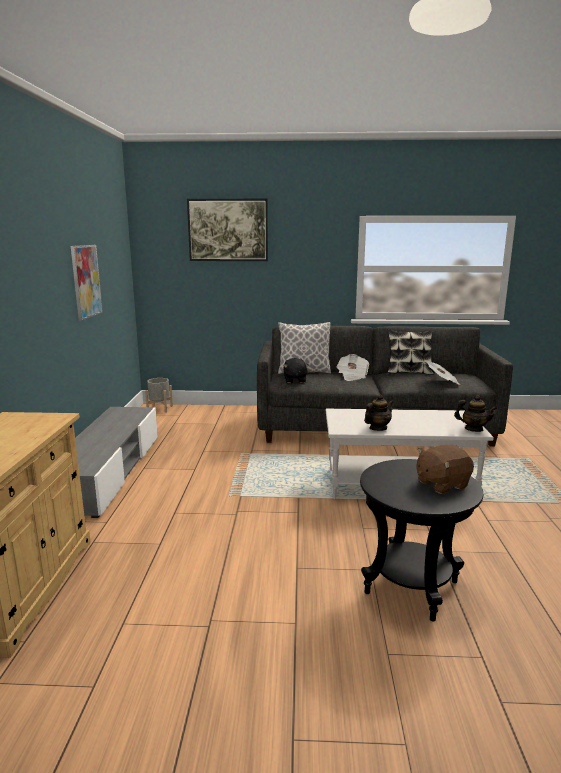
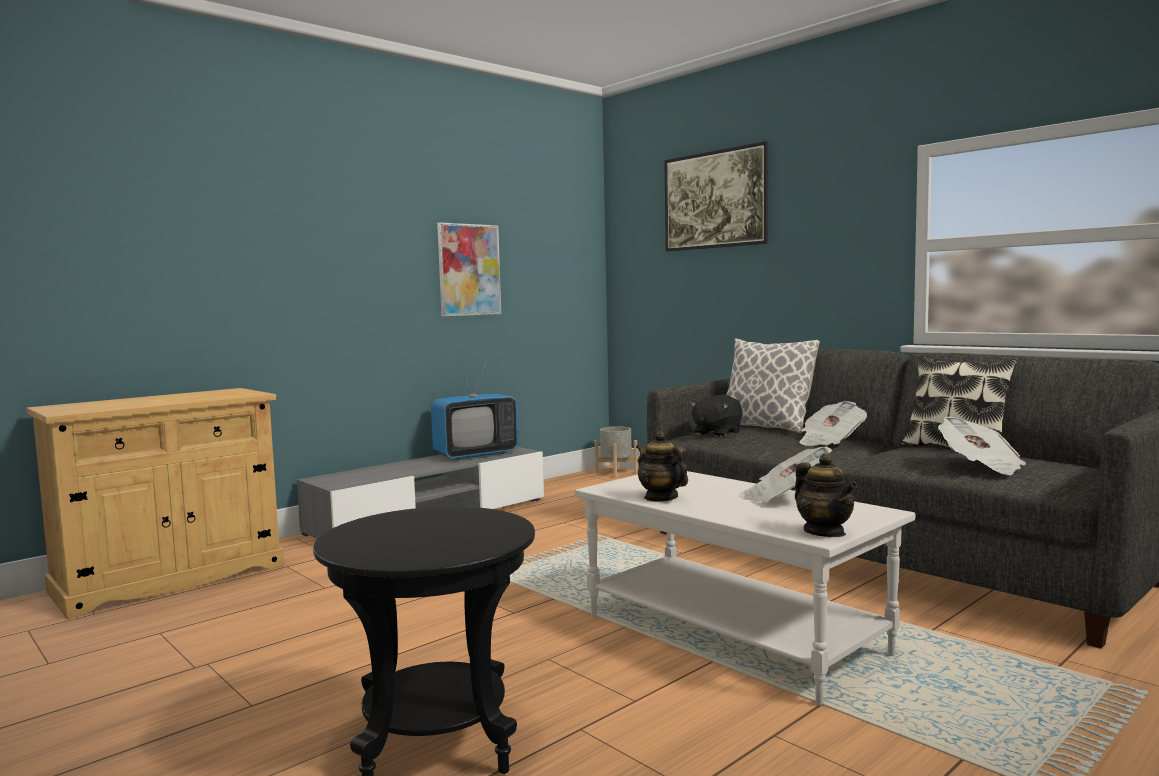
camera: 45 degrees right, 10 degrees down
teapot [364,394,393,431] -> teapot turned 135 degrees counterclockwise [636,431,688,502]
brown plush toy [417,445,474,494] -> none
none -> television [431,357,519,460]
none -> newspaper [739,447,833,503]

